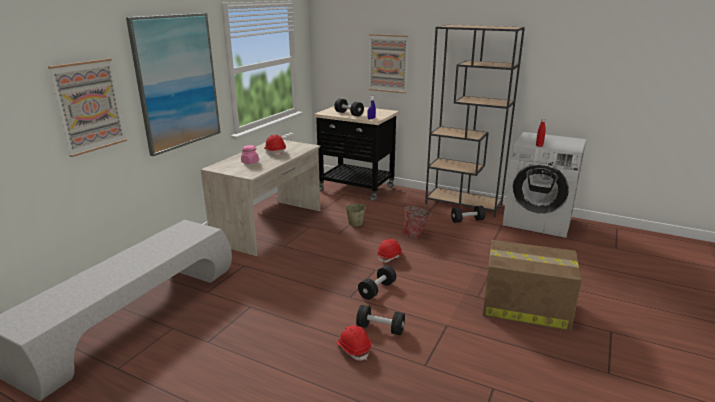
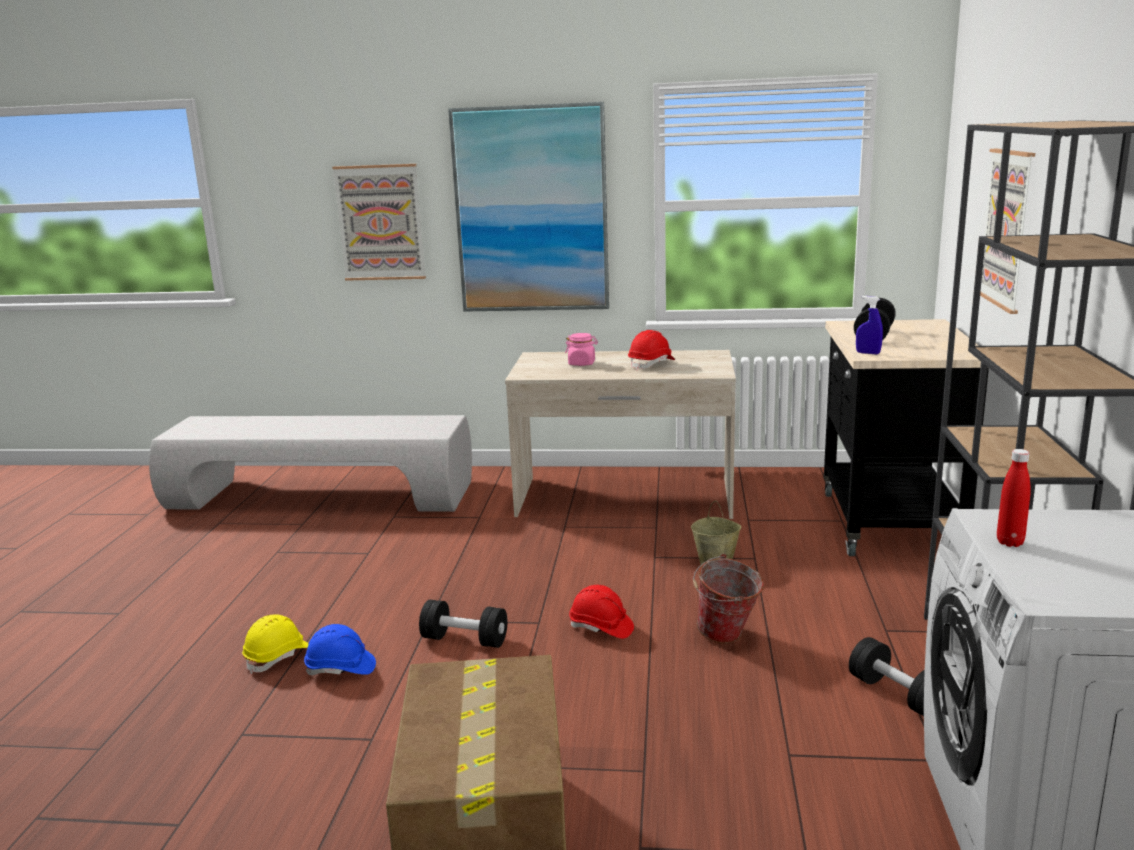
camera: 70 degrees right, 5 degrees down
red hard hat [336,325,371,361] -> yellow hard hat [242,614,309,674]
black dumbbell [356,305,405,335] -> blue hard hat [304,624,376,675]

